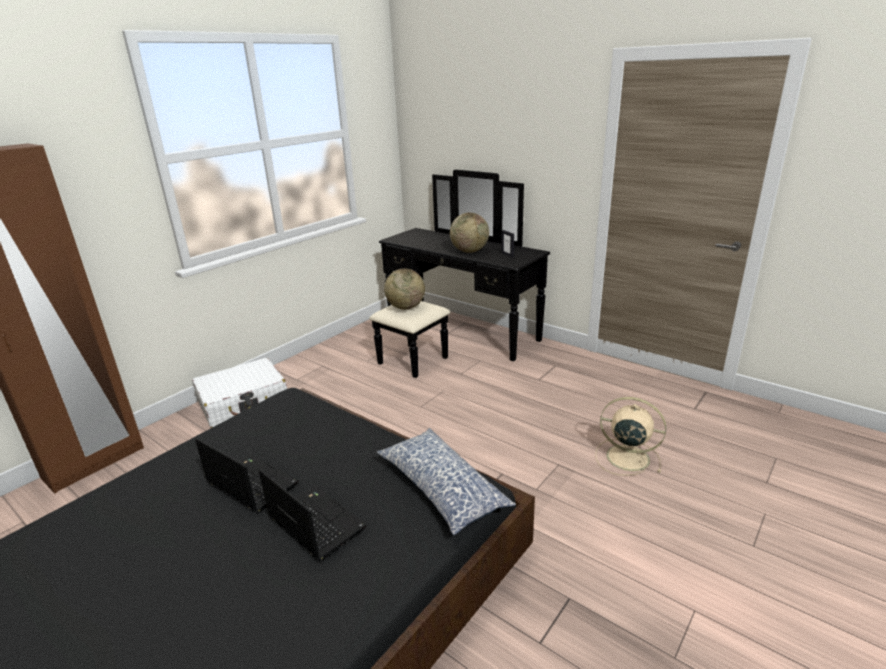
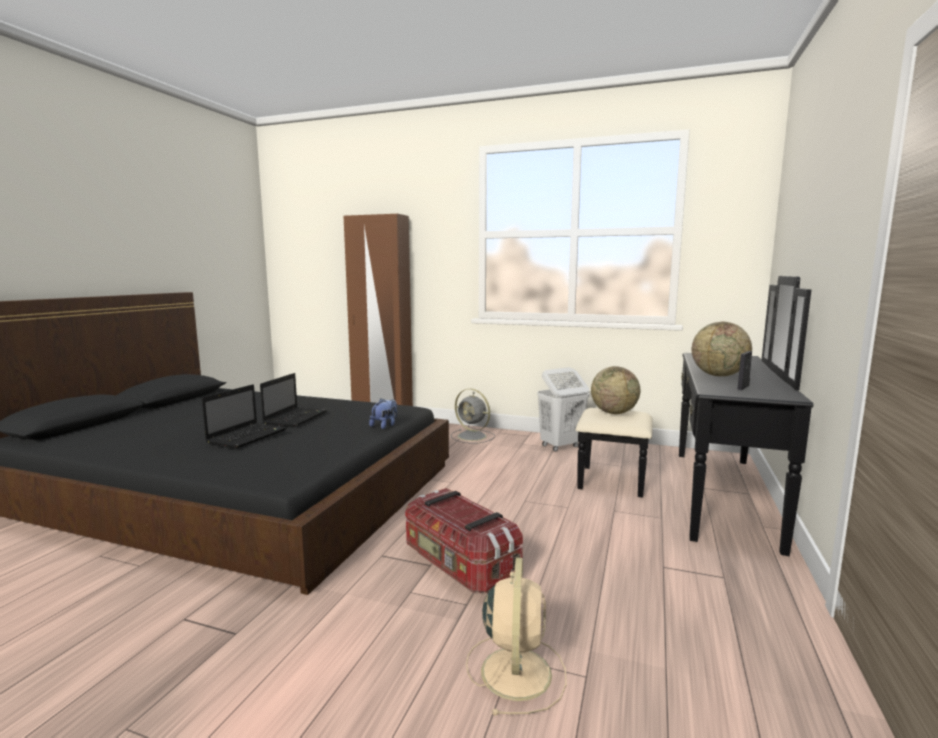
camera: 70 degrees right, 15 degrees down
white suitcase [192,358,287,428] -> grey fan [451,389,495,443]
pillow [377,428,516,535] -> none
none -> plush toy [369,399,397,429]
none -> storage box [405,488,523,594]
none -> white laundry basket [537,367,589,451]

